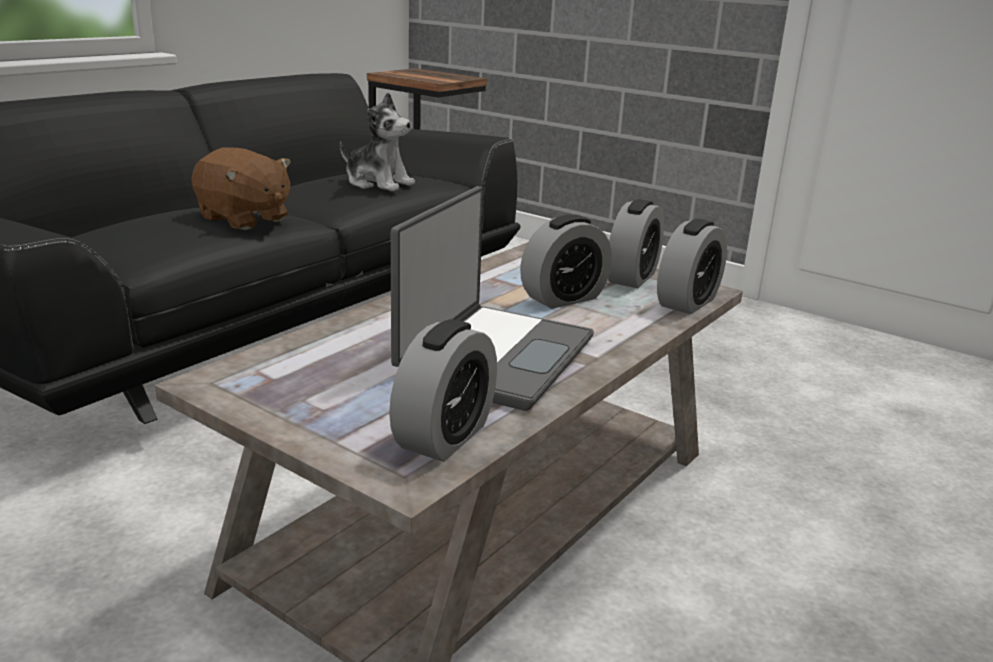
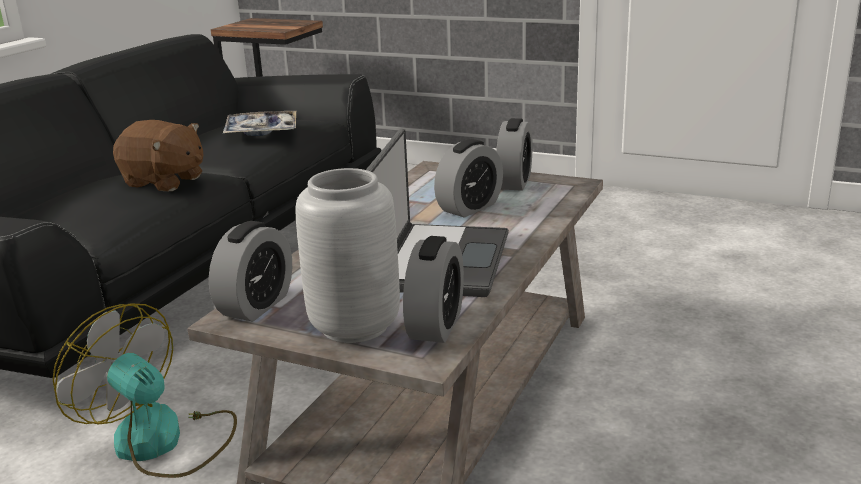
camera: 10 degrees left, 0 degrees up
plush toy [340,92,415,191] -> tray [223,111,296,136]
alarm clock [657,219,727,314] -> alarm clock moved to [208,221,292,322]
none -> fan [53,303,237,478]
none -> grey vase [295,168,400,343]

